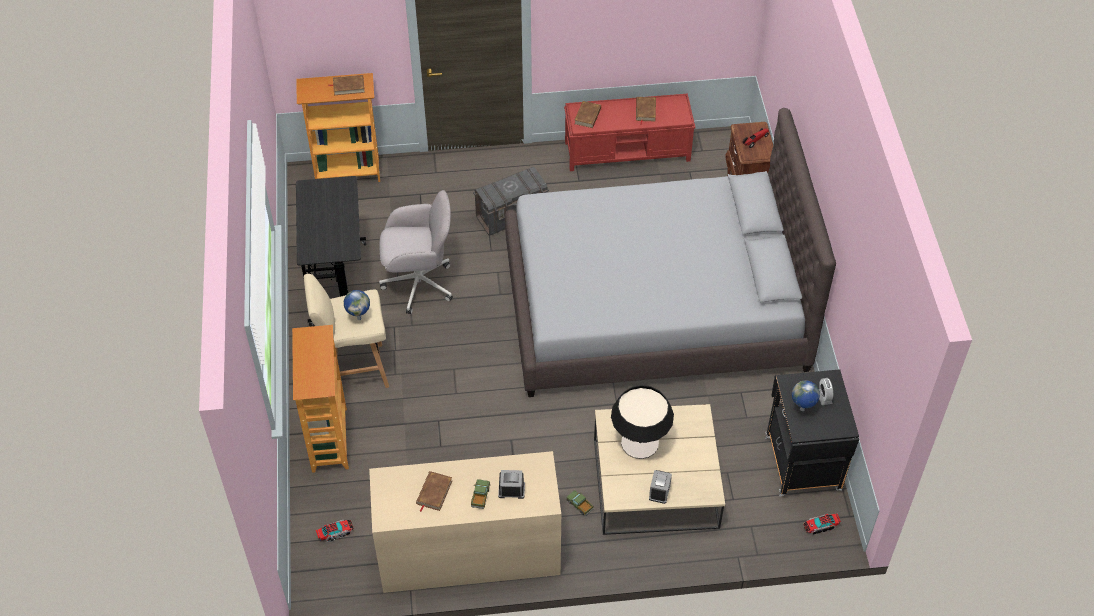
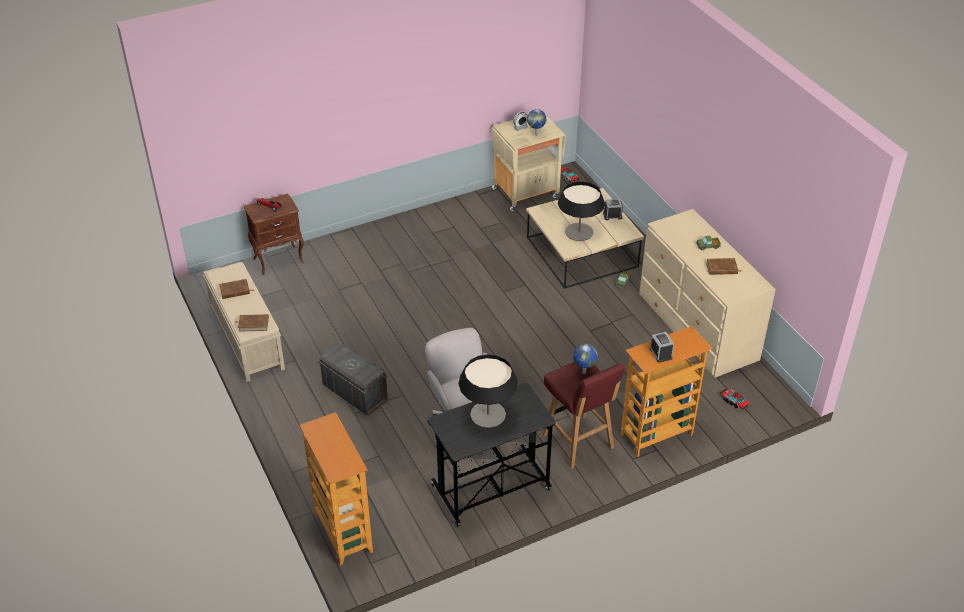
camera: 110 degrees left, 10 degrees down
beige stool [304,274,389,388] -> red stool [542,361,625,469]
brown book [329,75,365,95] -> none
alarm clock [498,470,525,499] -> alarm clock moved to [650,332,674,363]
grey bed [505,108,836,397] -> none
red bench [564,93,696,171] -> beige bench [203,262,285,382]
black cart [765,369,859,497] -> beige cart [492,114,566,211]
none -> table lamp [458,354,518,428]

